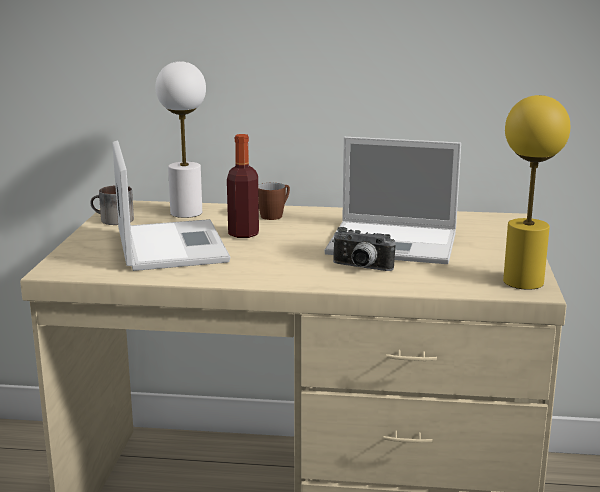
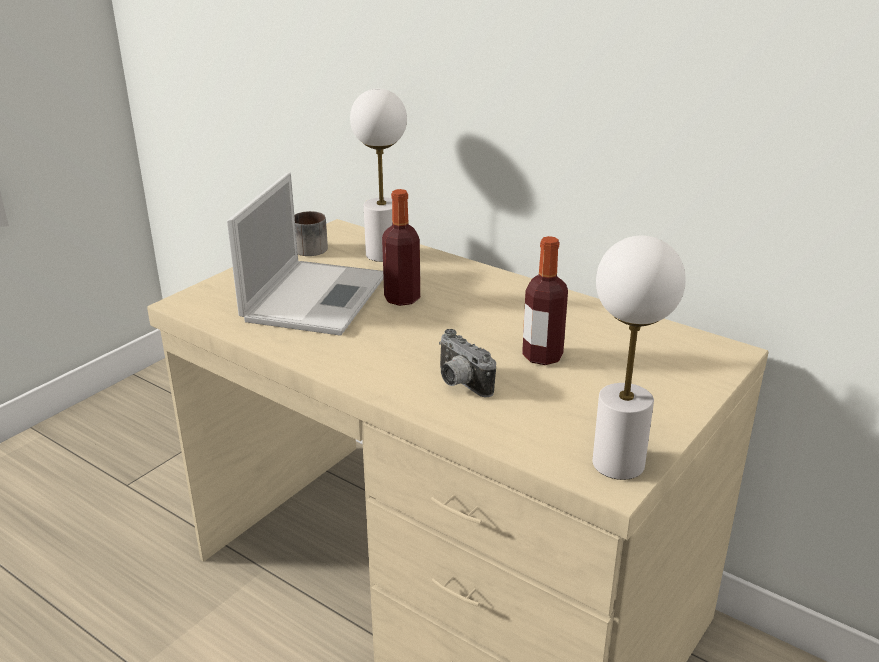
camera: 30 degrees right, 10 degrees up
brown mug [258,183,290,220] -> none
laptop [325,137,461,264] -> bottle [522,236,568,365]
yellow table lamp [503,95,570,290] -> white table lamp [592,236,686,480]

